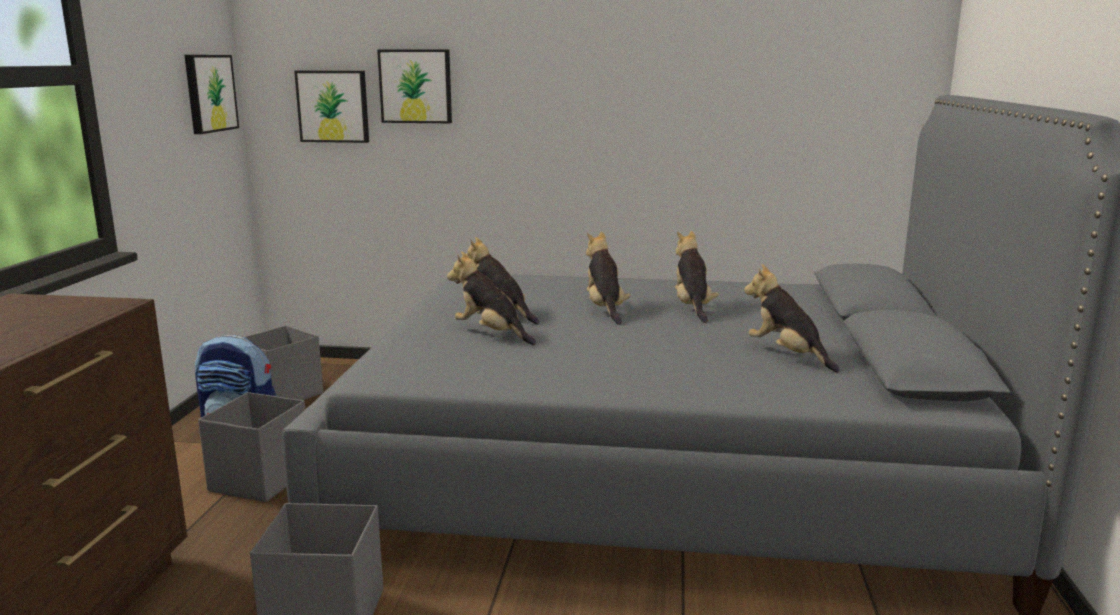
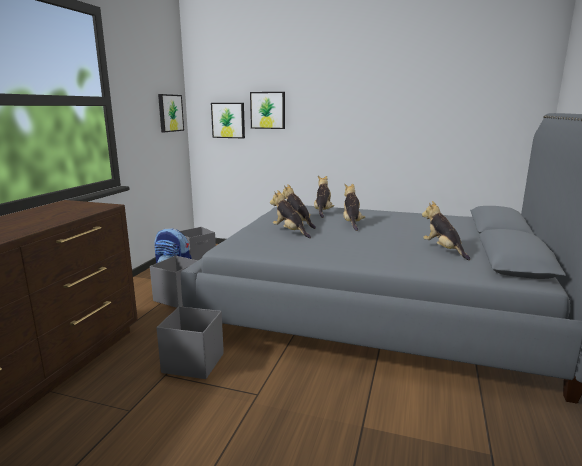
camera: 10 degrees right, 0 degrees up
plush toy [675,231,719,323] -> plush toy moved to [314,176,334,218]

